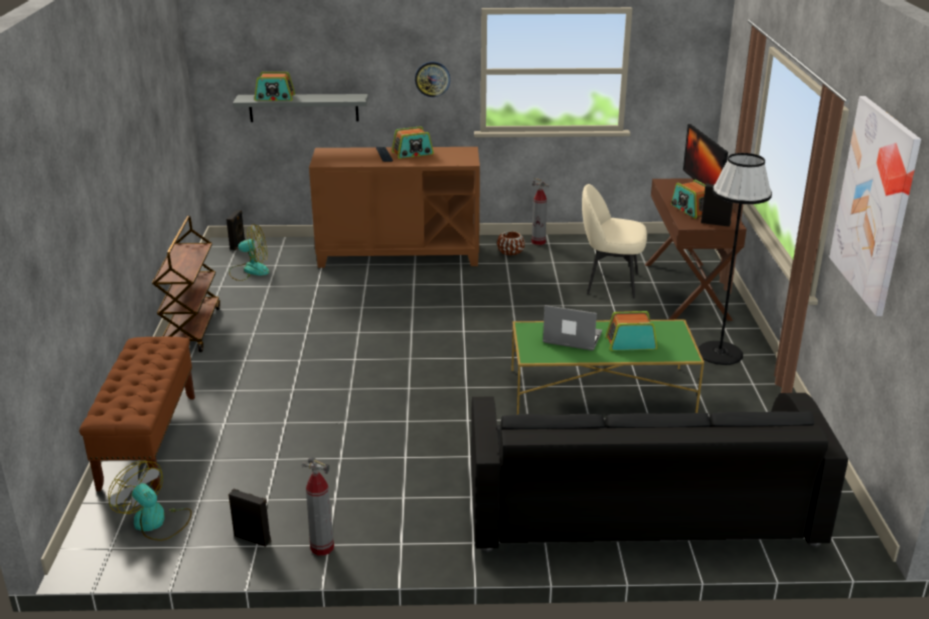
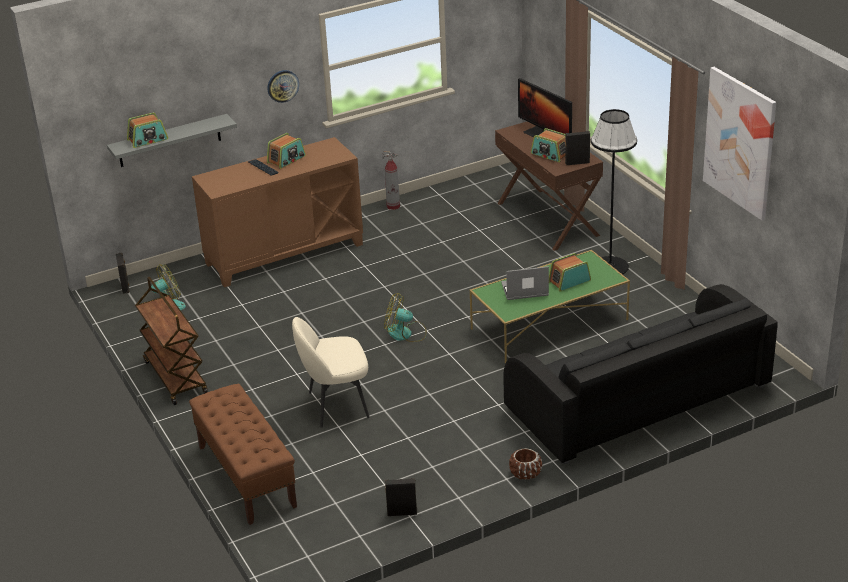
camera: 25 degrees left, 5 degrees up
fan [108,461,192,541] -> fan moved to [384,293,427,342]
fire extinguisher [301,457,334,556] -> none
brown planter [497,231,525,255] -> brown planter moved to [509,448,542,480]
beige chair [582,184,647,299] -> beige chair moved to [292,317,370,428]

